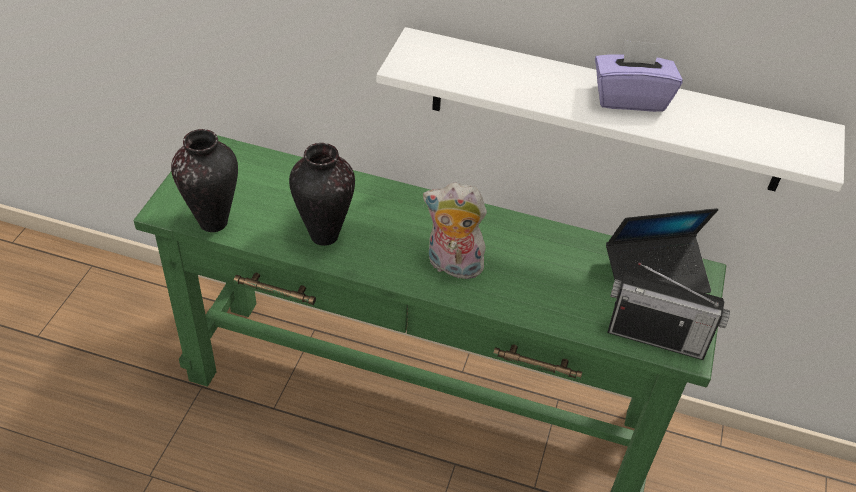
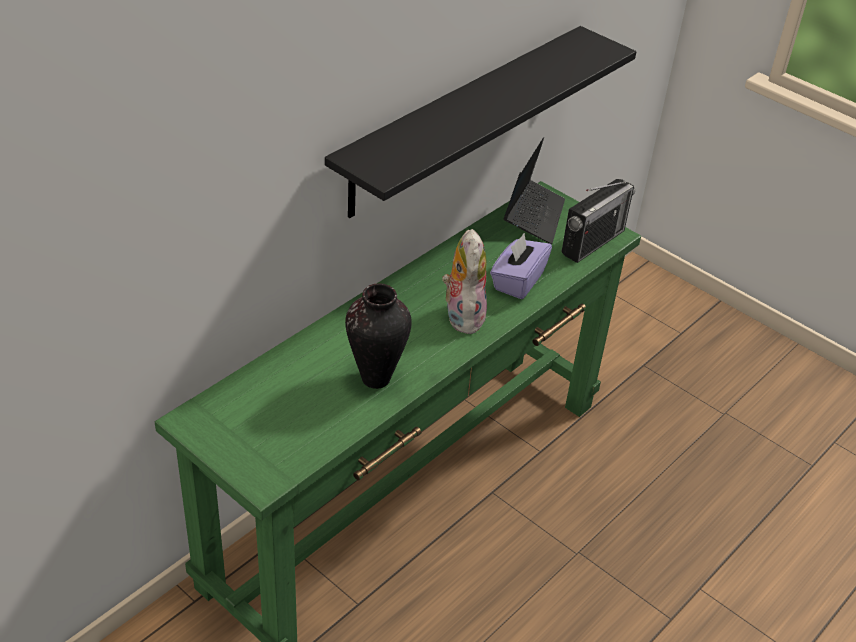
camera: 65 degrees left, 5 degrees down
vase [171,129,238,232] -> none
white shelf [377,27,845,192] -> black shelf [325,26,636,218]
plush toy [423,182,488,282] -> plush toy turned 135 degrees clockwise [442,229,487,334]
purple tissue box [595,40,683,112] -> purple tissue box moved to [490,233,552,299]

